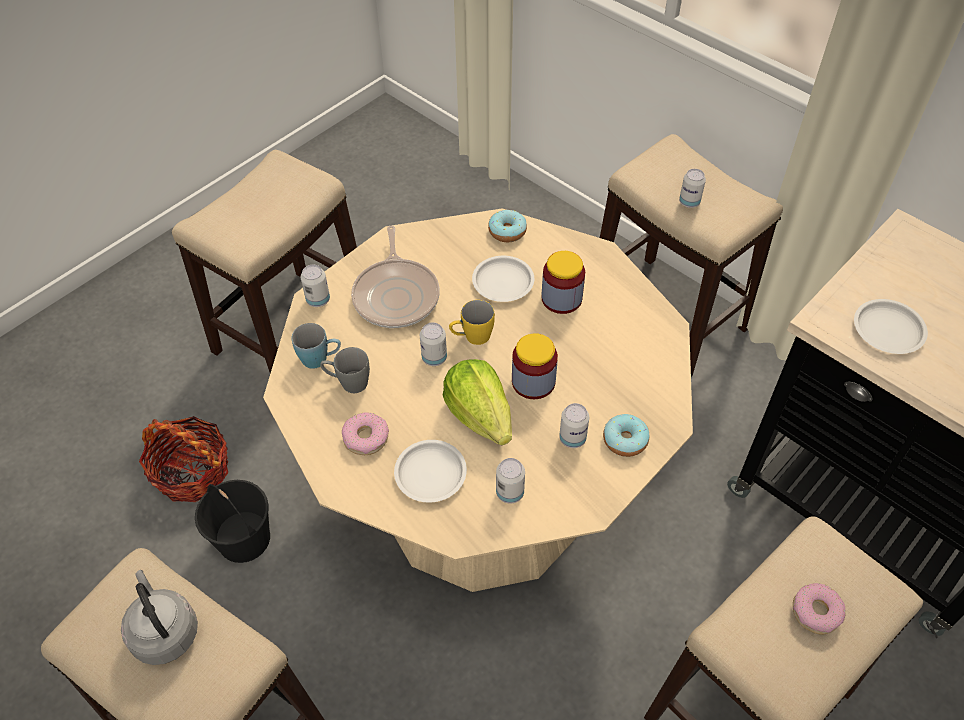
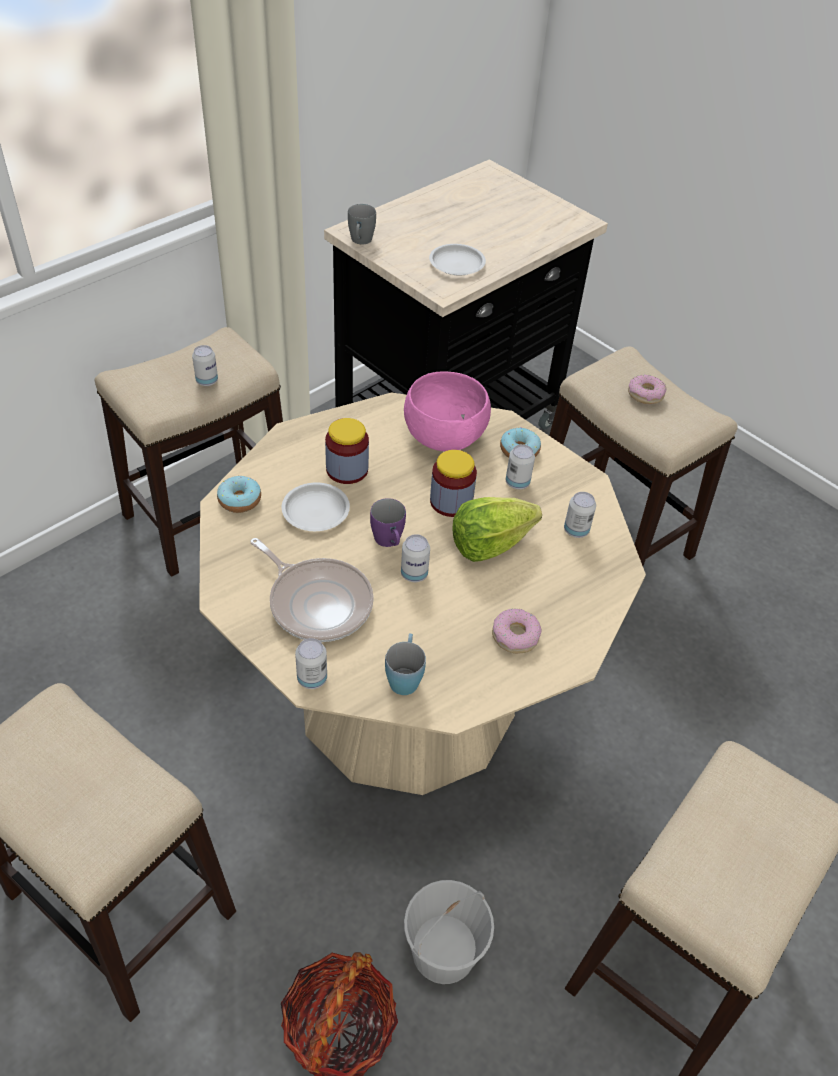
camera: 90 degrees left, 5 degrees down
grey kettle [121,570,198,665] -> none
black bucket [195,480,270,563] -> white bucket [404,880,494,984]
grey mug [320,347,370,393] -> grey mug moved to [348,204,376,244]
frying pan [351,226,440,328] -> frying pan turned 45 degrees clockwise [250,538,374,642]
white plate [394,440,467,503] -> none
yellow mug [449,300,495,345] -> purple mug [370,498,406,547]
none -> pink bowl [404,371,491,451]

